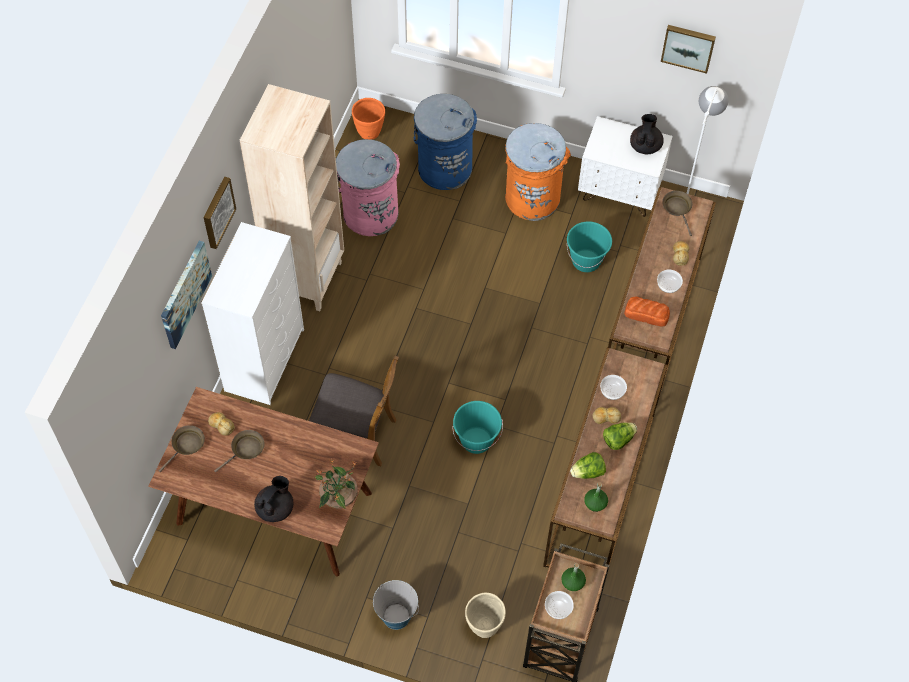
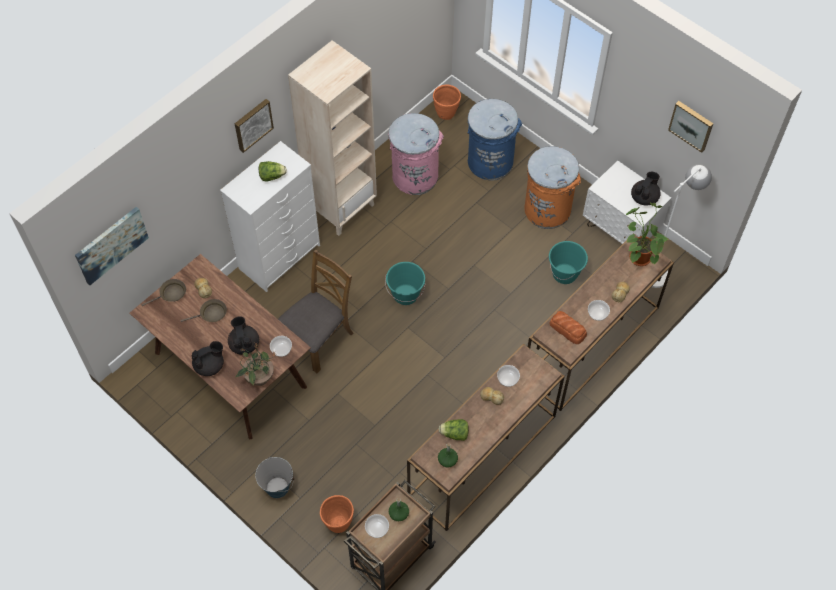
camera: 25 degrees right, 0 degrees up
picture [161,241,212,349] -> picture moved to [75,207,149,285]
brown chair [309,355,399,466] -> brown chair turned 90 degrees counterclockwise [278,250,353,373]
turquoise bucket [452,401,503,454] -> turquoise bucket moved to [385,262,425,305]
beige planter [465,593,506,638] -> orange planter [320,495,354,533]
lettuce [603,422,637,450] -> lettuce moved to [259,161,287,182]
brown frying pan [662,191,692,236] -> potted plant [626,202,669,266]
none -> black teapot [228,316,259,355]
none -> bowl [270,336,292,357]

